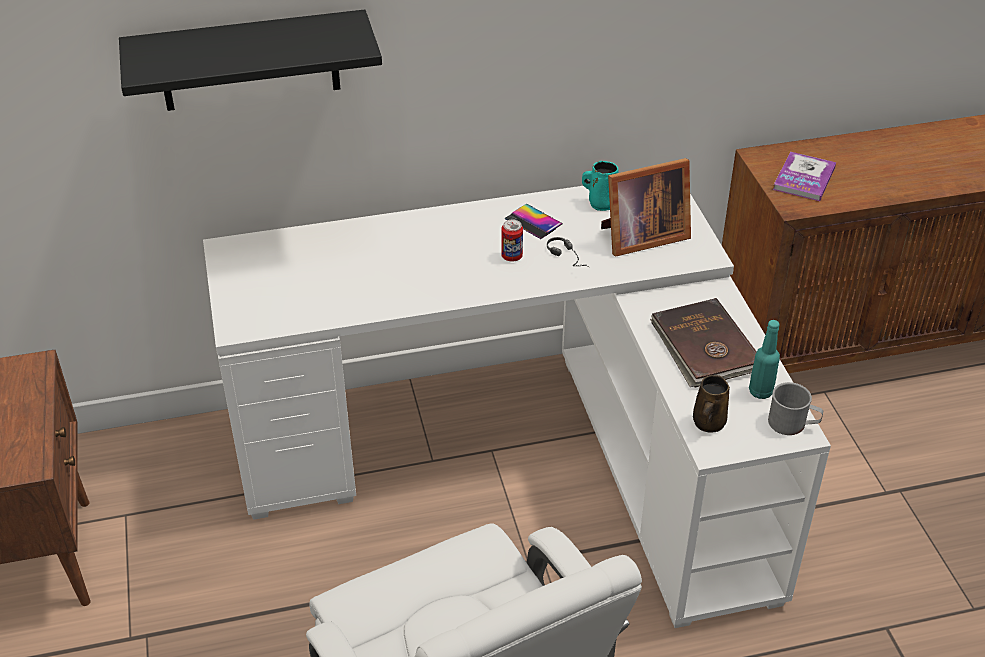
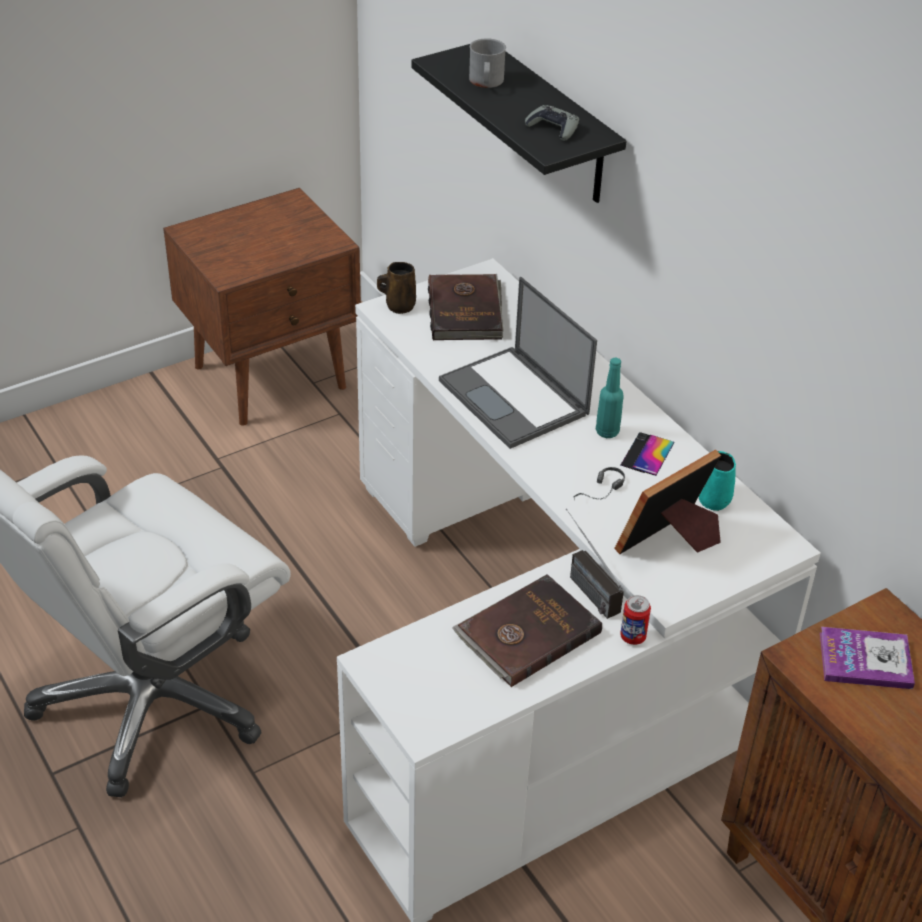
camera: 70 degrees right, 0 degrees up
can [501,220,523,262] -> can moved to [620,595,651,645]
picture frame [601,158,691,257] -> picture frame turned 90 degrees clockwise [615,450,721,554]
brown mug [693,375,730,433] -> brown mug moved to [377,262,416,314]
turquoise bottle [749,320,780,399] -> turquoise bottle moved to [596,358,624,438]
grey mug [768,382,823,435] -> grey mug moved to [469,38,506,88]
none -> brown book [428,274,504,341]
none -> laptop [439,277,597,449]
none -> grey game controller [525,105,580,141]
none -> radio [566,509,624,619]

